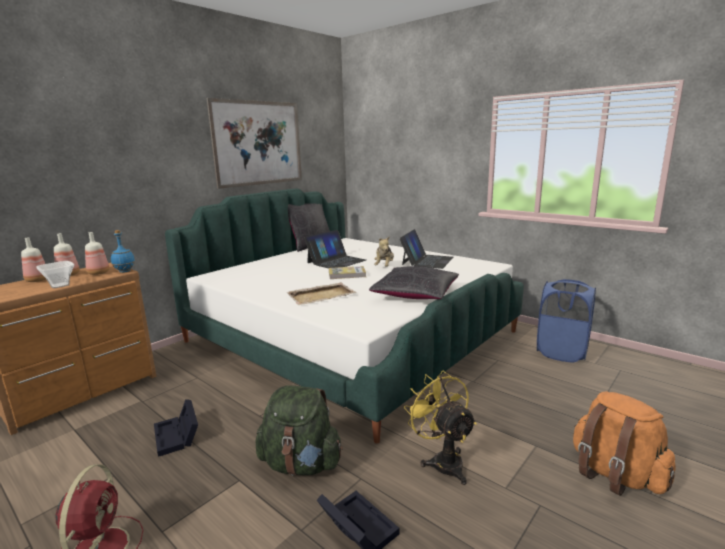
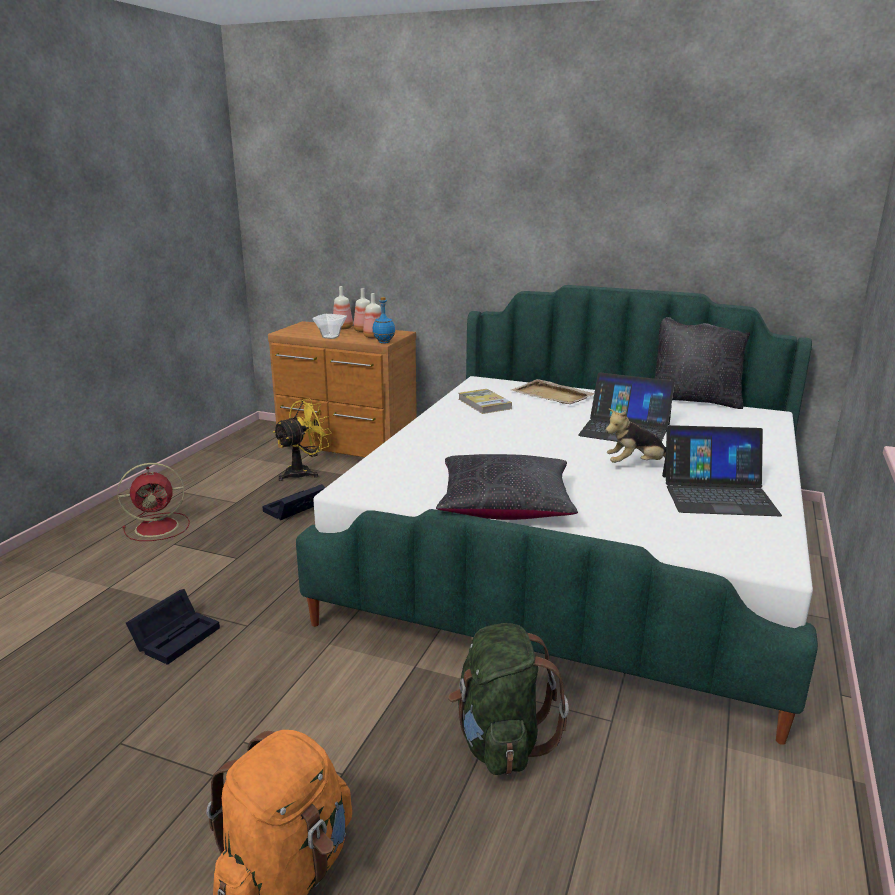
camera: 70 degrees right, 5 degrees up
picture [206,98,302,189] -> none
green backpack [256,386,343,476] -> green backpack moved to [448,623,569,775]
beige tray [286,282,356,305] -> beige tray moved to [511,379,594,404]
book [329,266,366,279] -> book moved to [458,389,512,414]
yellow fan [404,371,477,485] -> yellow fan moved to [273,398,332,481]
blue laundry basket [537,279,596,362] -> none

